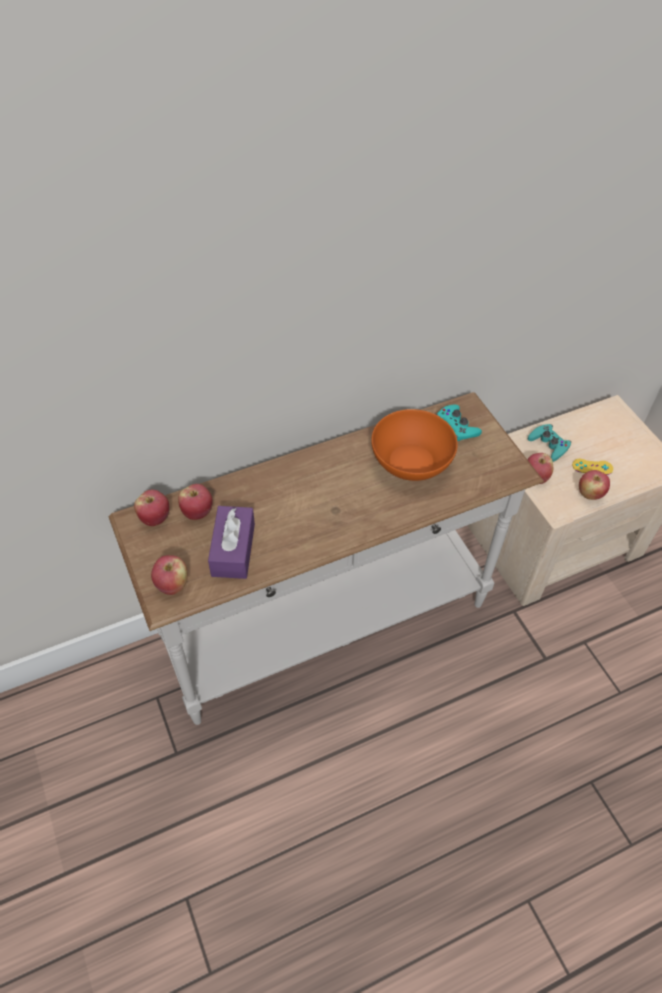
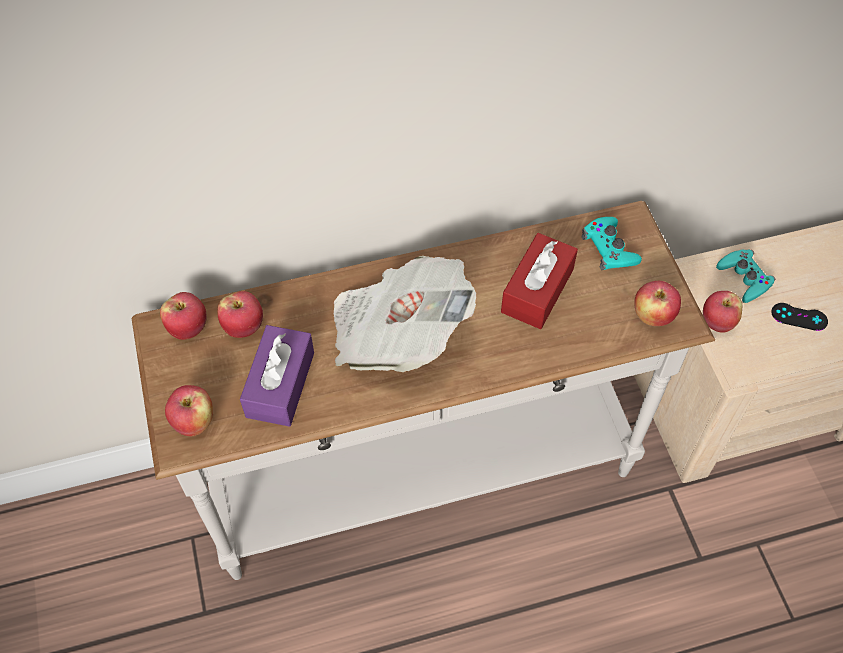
camera: 10 degrees right, 5 degrees up
orange bowl [371,409,458,481] -> red tissue box [501,233,578,329]
yellow game controller [572,459,613,475] -> black game controller [771,303,828,331]
apple [579,470,610,500] -> apple moved to [634,281,681,326]
none -> newspaper [334,255,476,372]

